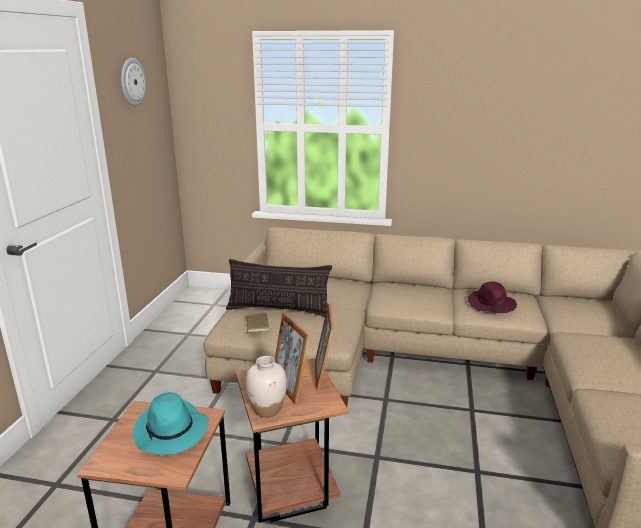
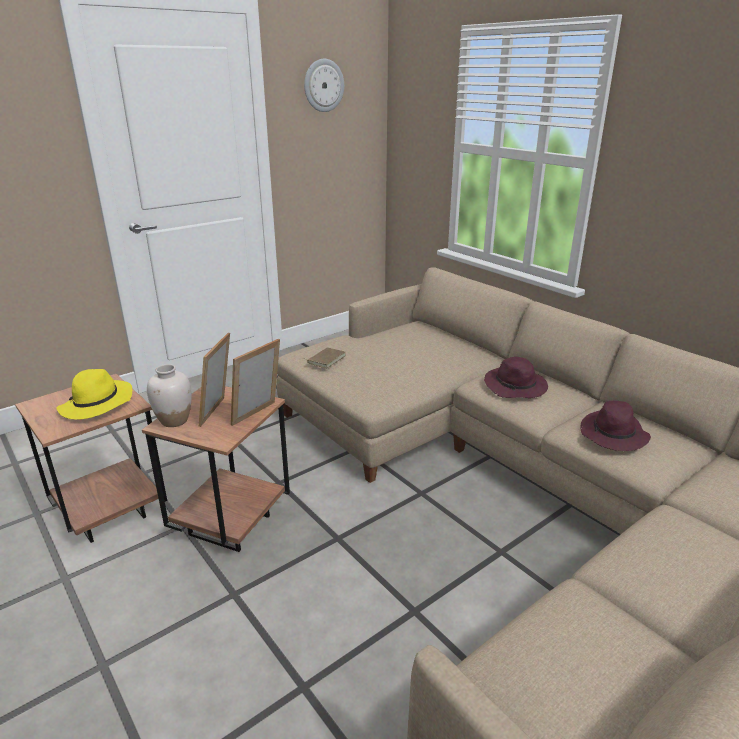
camera: 40 degrees right, 5 degrees up
turquoise hat [133,392,209,455] -> yellow hat [57,369,132,420]
pillow [226,259,332,317] -> none
none -> purple hat [484,357,548,398]

